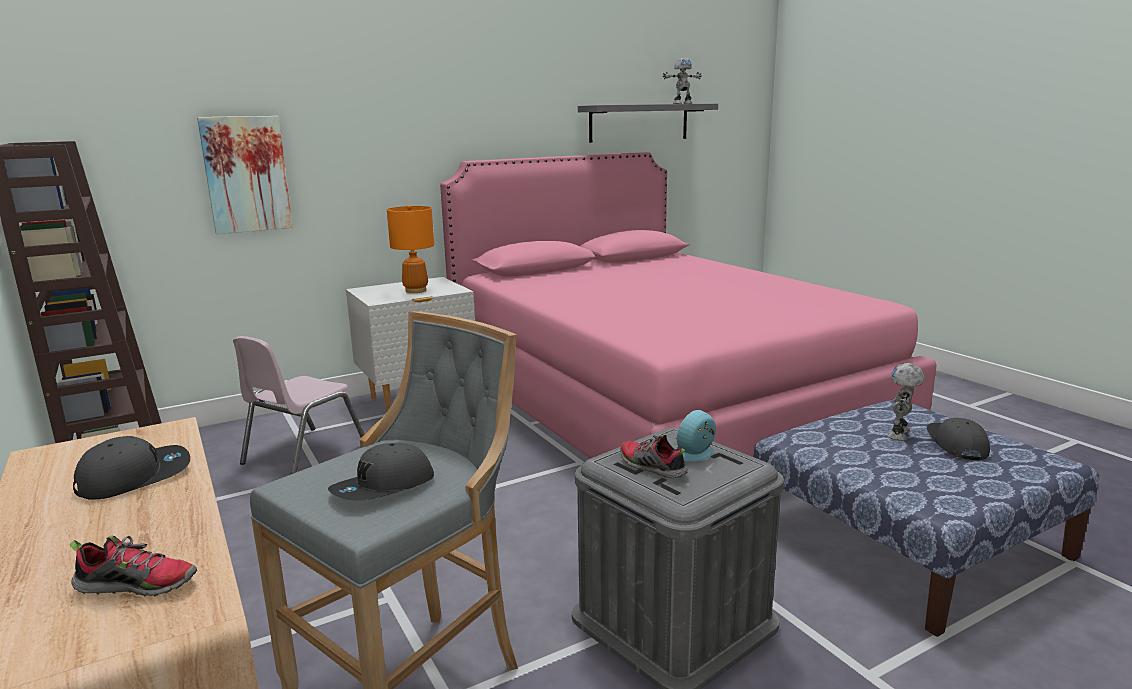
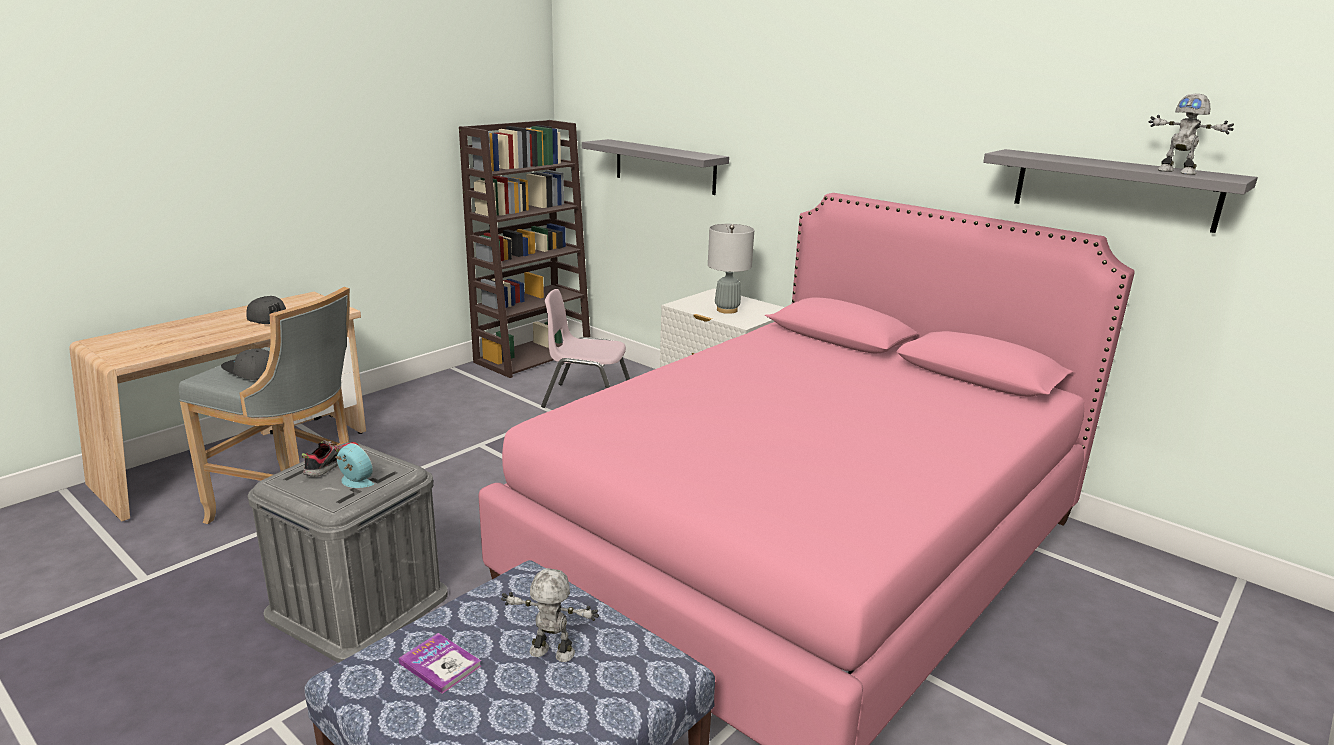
camera: 70 degrees right, 5 degrees up
shoe [70,536,197,596] -> none
picture [197,116,293,234] -> grey shelf [582,139,729,195]
orange table lamp [387,205,434,293] -> grey table lamp [708,224,754,314]
grey cap [927,418,990,460] -> none
none -> book [398,633,481,694]

